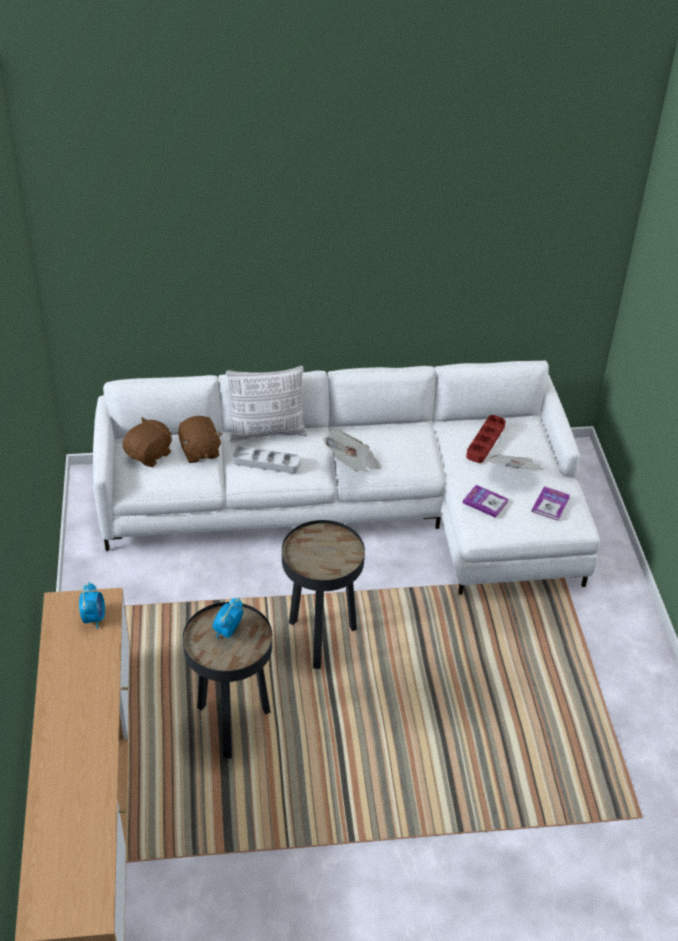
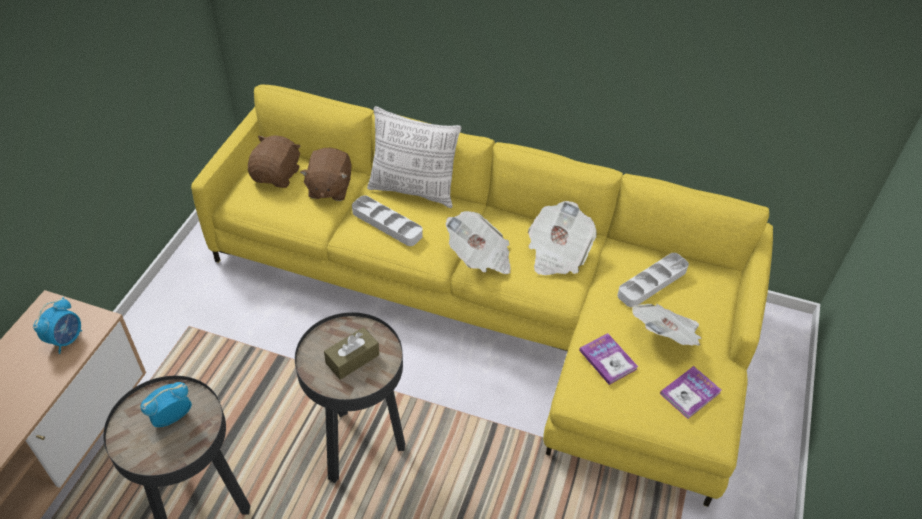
camera: 25 degrees right, 5 degrees up
white sofa [93,360,600,595] -> yellow sofa [191,84,773,507]
brown plush toy [123,417,172,467] -> brown plush toy turned 45 degrees counterclockwise [248,135,301,188]
red tray [466,415,505,463] -> grey tray [617,253,689,308]
none -> brown tissue box [324,327,379,380]
none -> newspaper [528,201,597,275]

